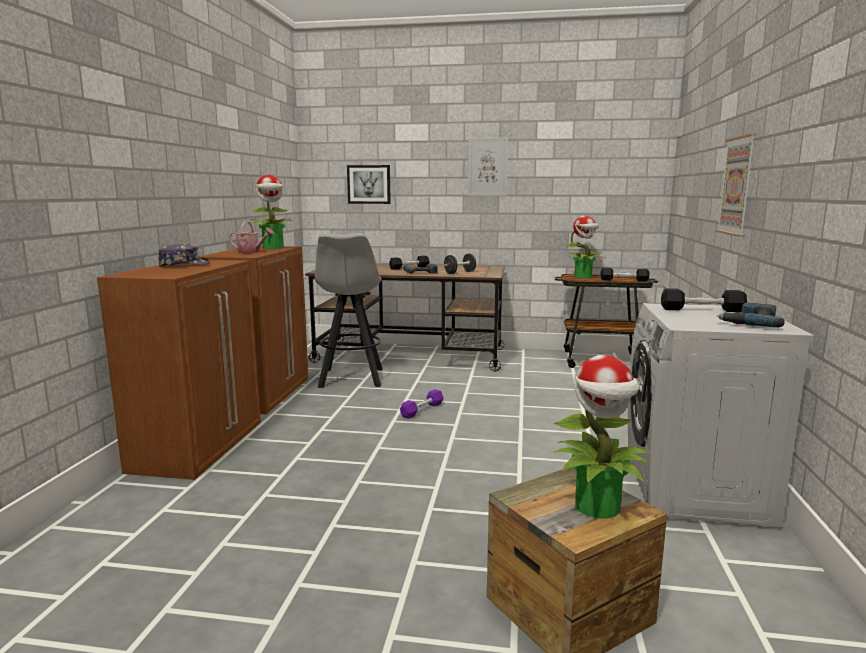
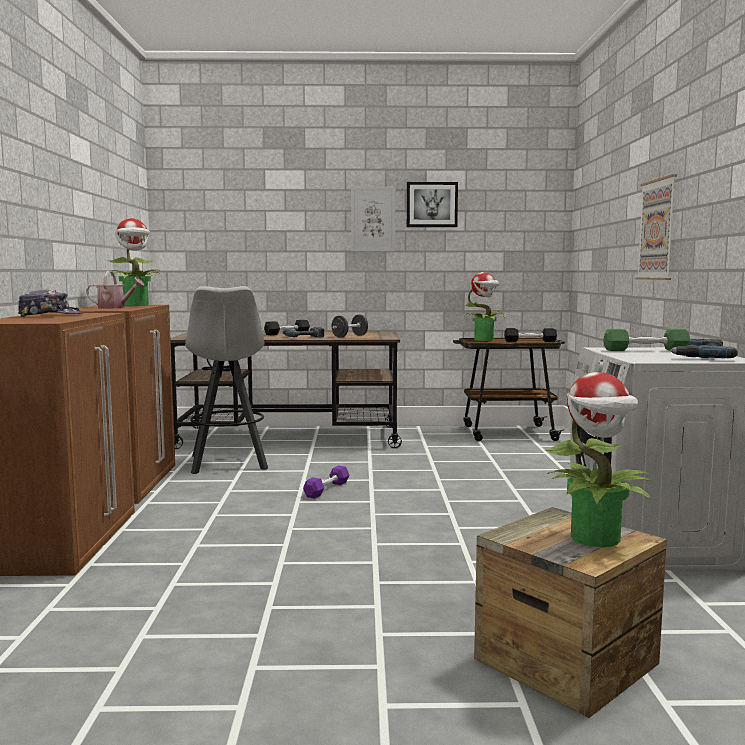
camera: 10 degrees left, 5 degrees down
picture [347,165,391,204] -> picture moved to [407,182,458,227]
black dumbbell [661,288,747,312] -> green dumbbell [603,329,690,351]

